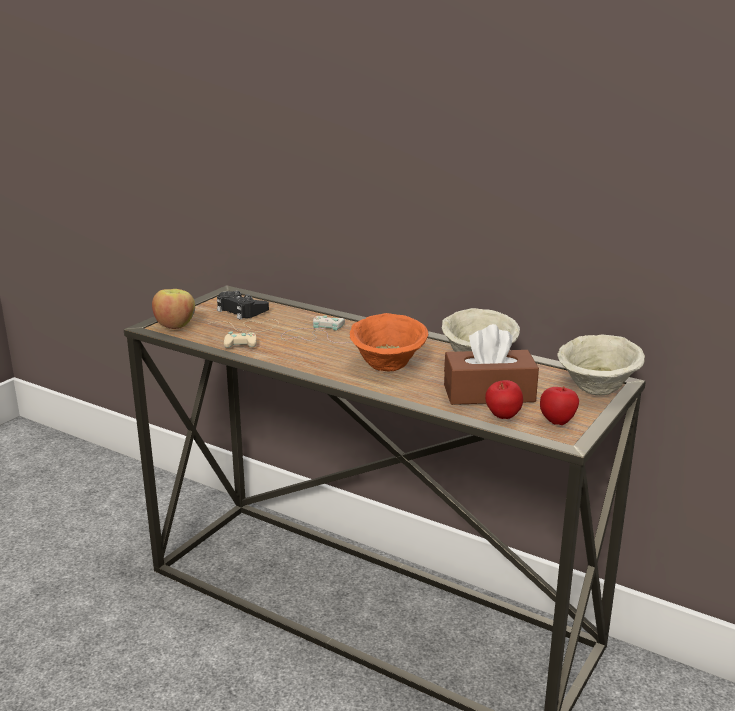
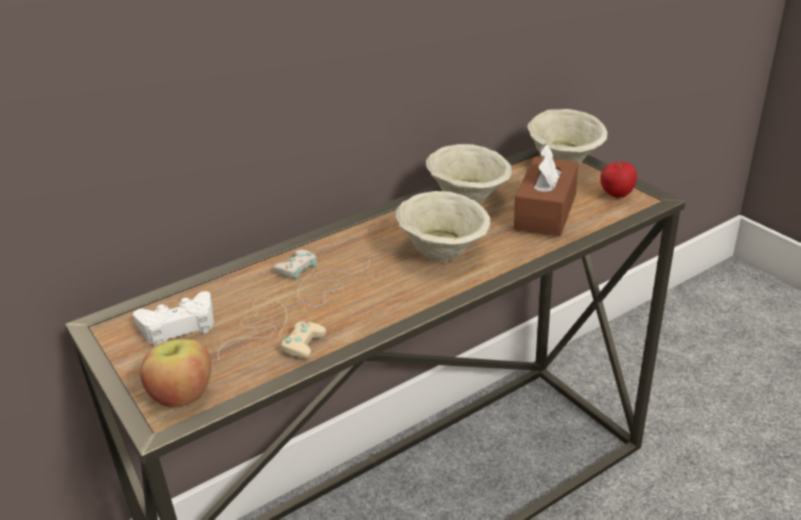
camera: 65 degrees left, 10 degrees up
black game controller [217,291,269,320] -> white game controller [133,291,214,346]
orange bowl [350,313,428,371] -> beige bowl [396,191,490,262]
apple [485,380,523,419] -> none

